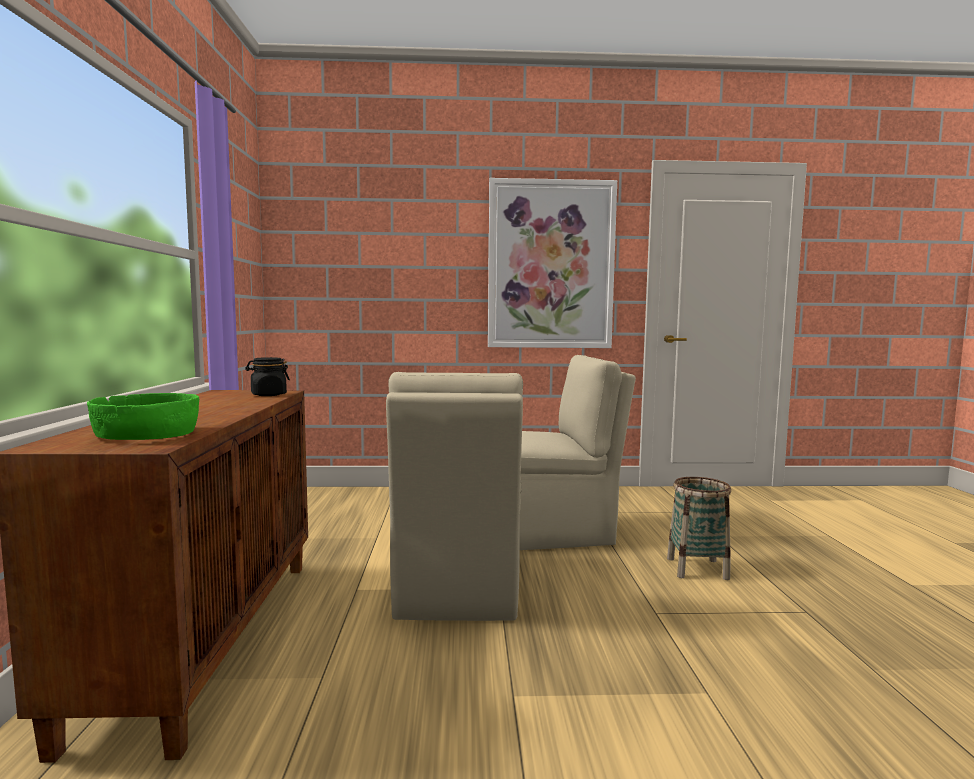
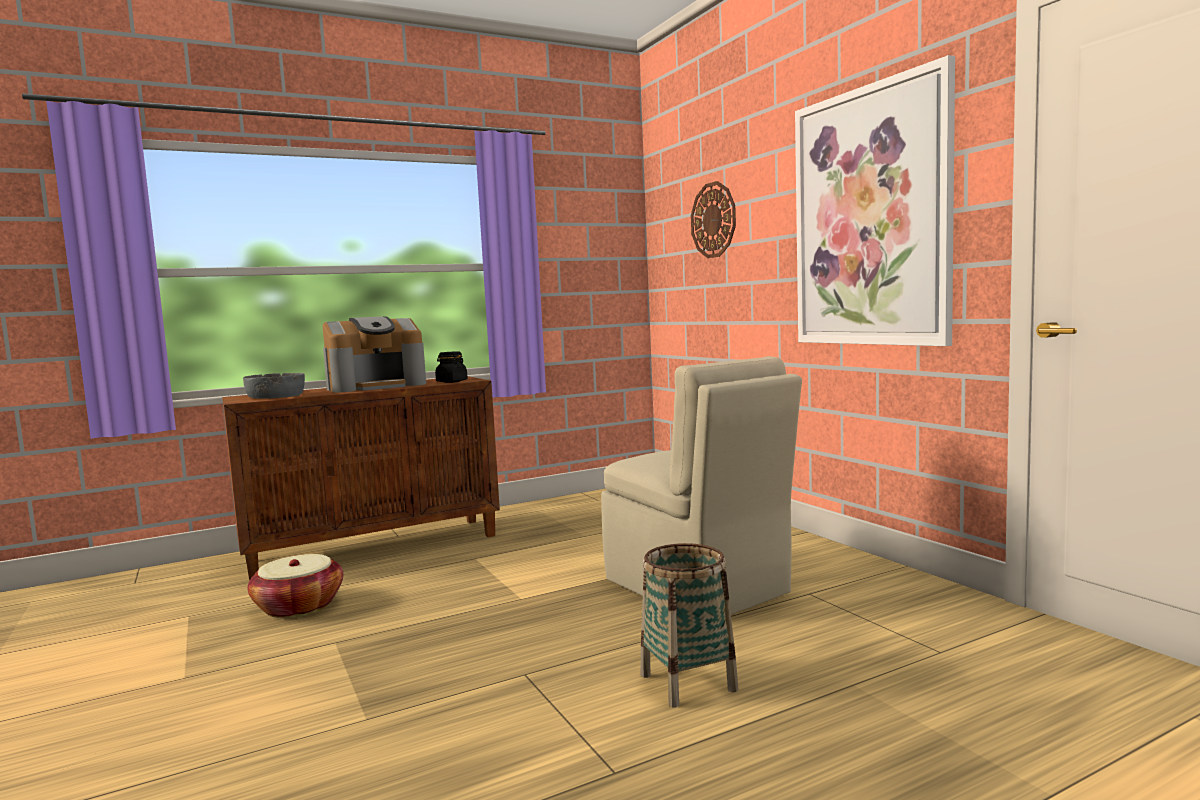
camera: 65 degrees right, 0 degrees up
green bowl [87,393,199,440] -> grey bowl [243,373,305,399]
beige chair [386,372,523,621] -> none
none -> basket [248,554,343,618]
none -> coffee machine [323,316,426,393]
none -> wall clock [691,181,736,258]

